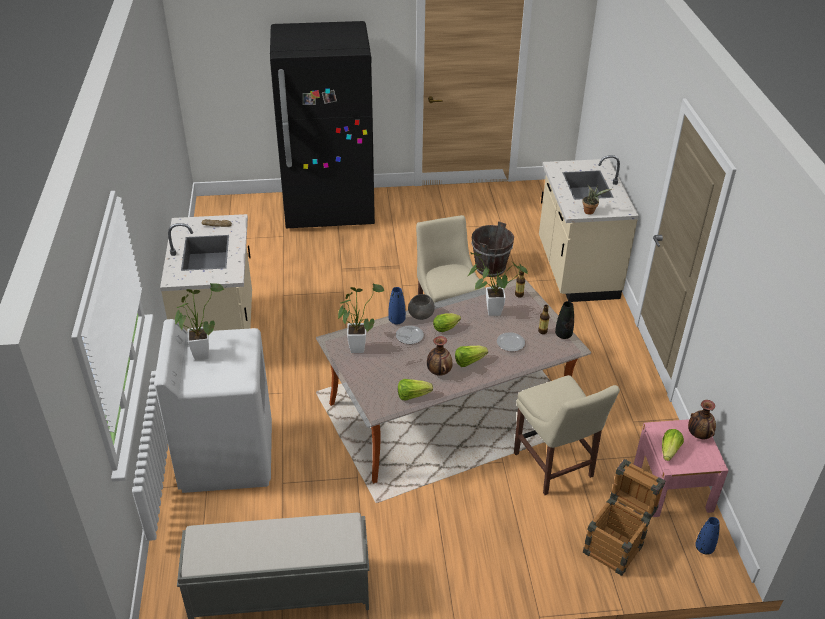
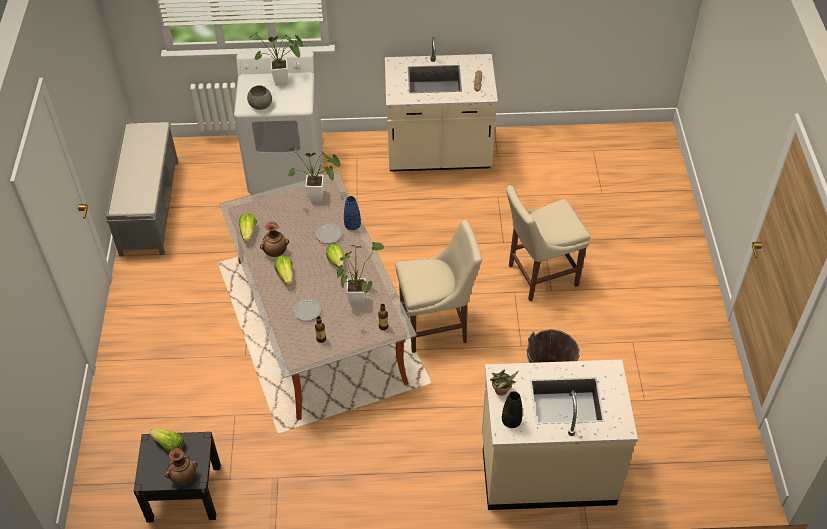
camera: 95 degrees right, 10 degrees up
black fridge [270,21,375,228] -> none
grey bowl [408,294,435,320] -> grey bowl moved to [247,85,272,110]
beige chair [514,375,620,495] -> beige chair moved to [506,185,590,301]
black vase [555,301,574,339] -> black vase moved to [502,391,523,428]
crate [583,459,665,576] -> none
pink nightstand [634,419,729,517] -> black nightstand [134,432,221,523]
blue vase [695,517,720,555] -> none

